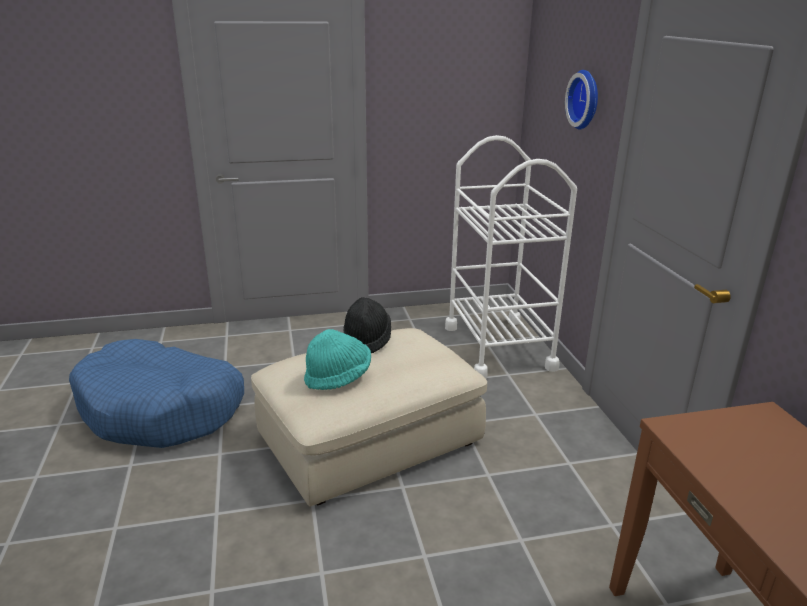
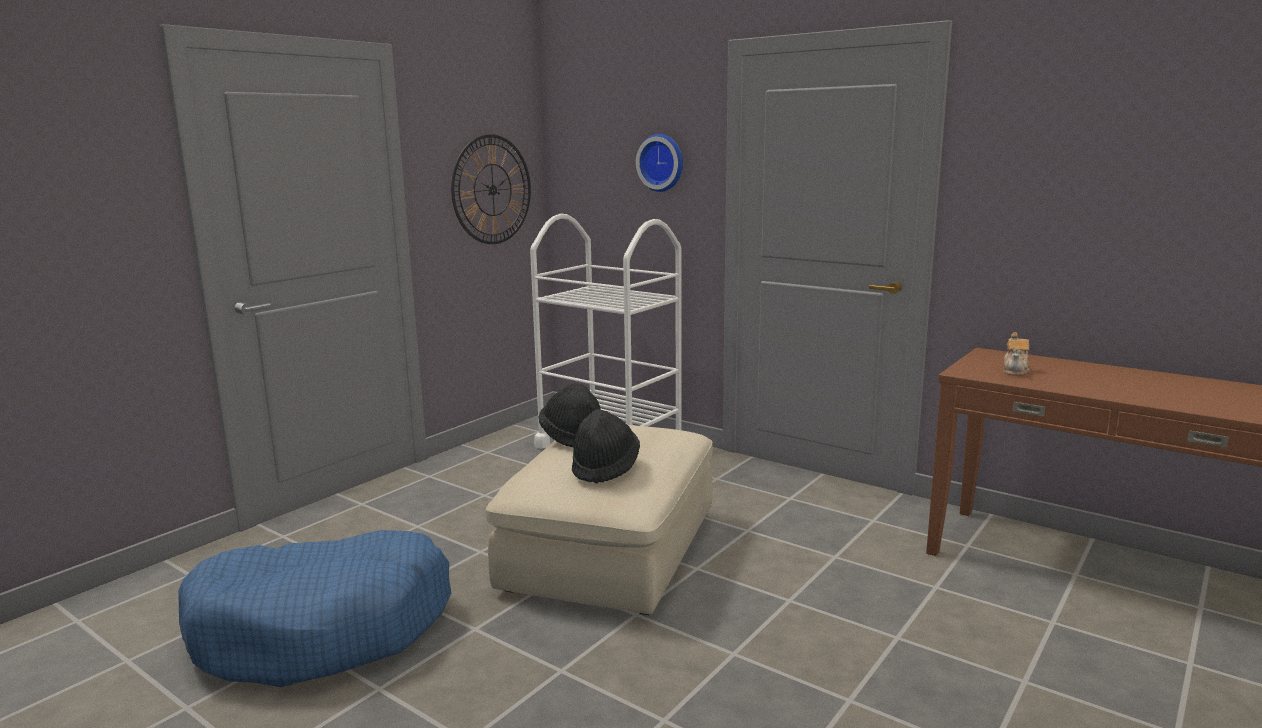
camera: 40 degrees left, 10 degrees down
turquoise hat [304,329,371,390] -> black hat [572,409,640,484]
none -> wall clock [451,134,531,244]
none -> teapot [1003,332,1030,376]

